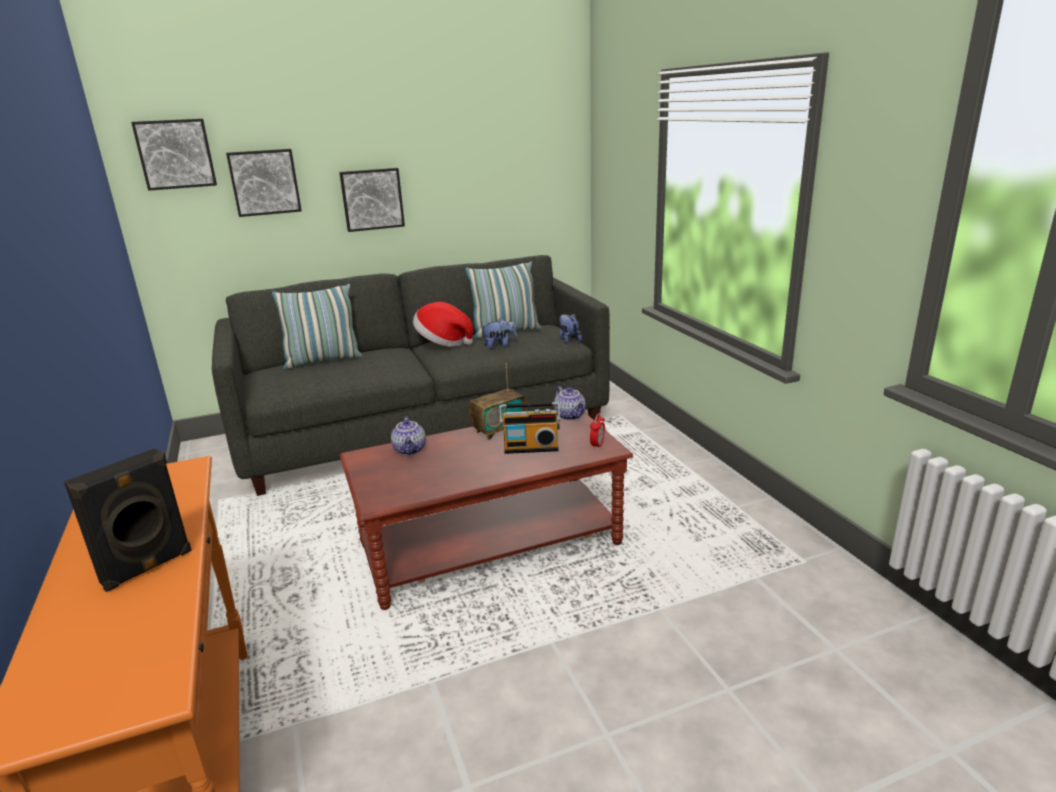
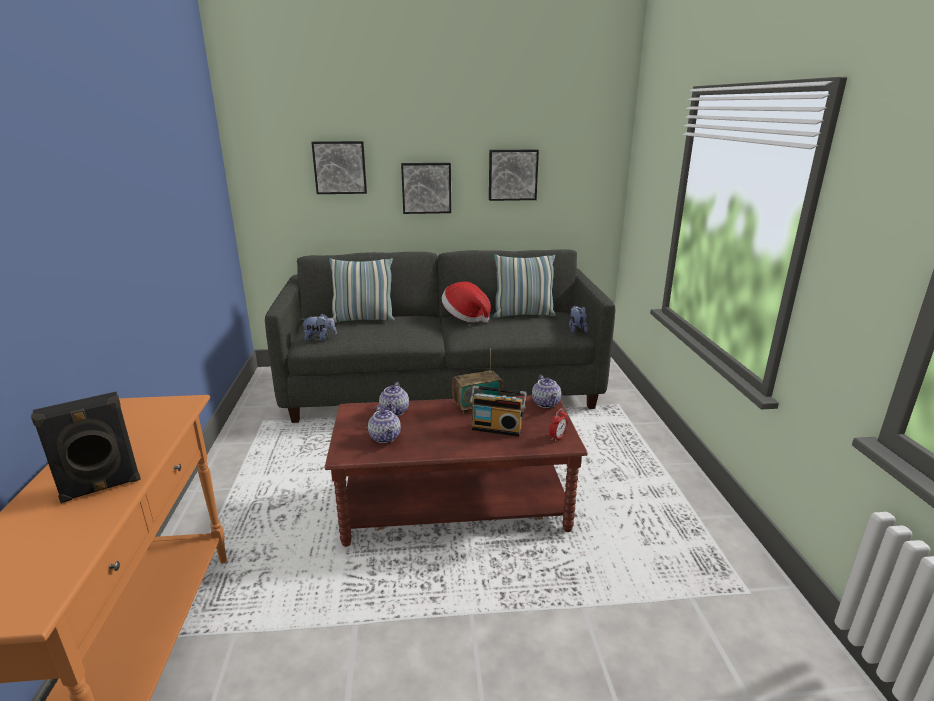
camera: 15 degrees right, 0 degrees up
picture [131,119,217,191] -> picture moved to [489,150,539,201]
plush toy [481,318,517,349] -> plush toy moved to [301,314,337,341]
none -> teapot [368,406,401,443]

